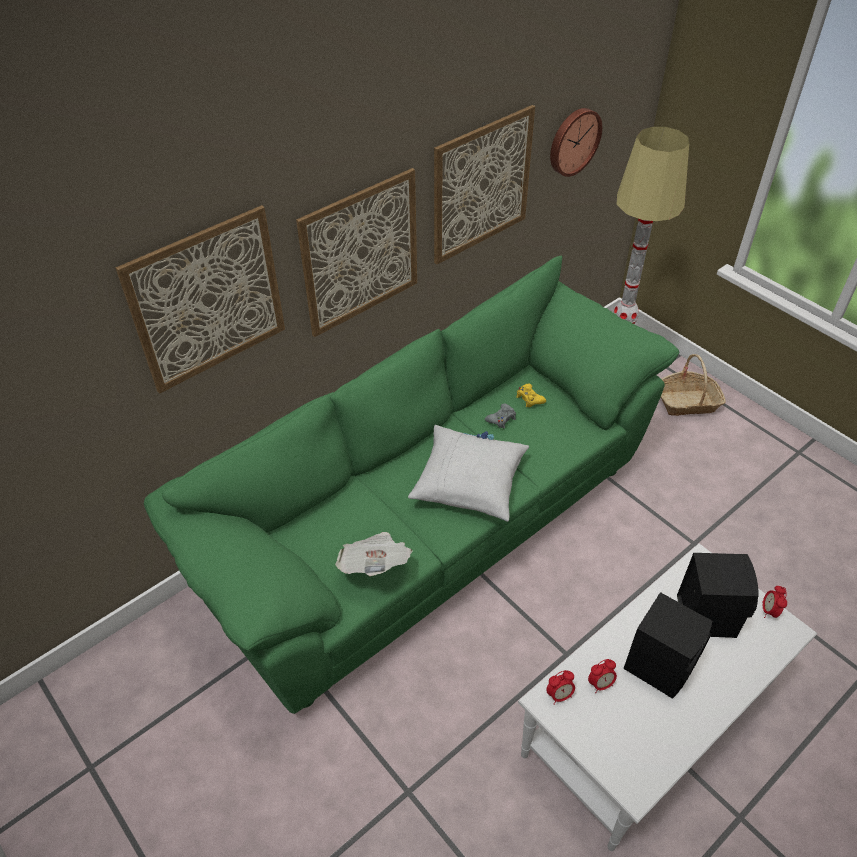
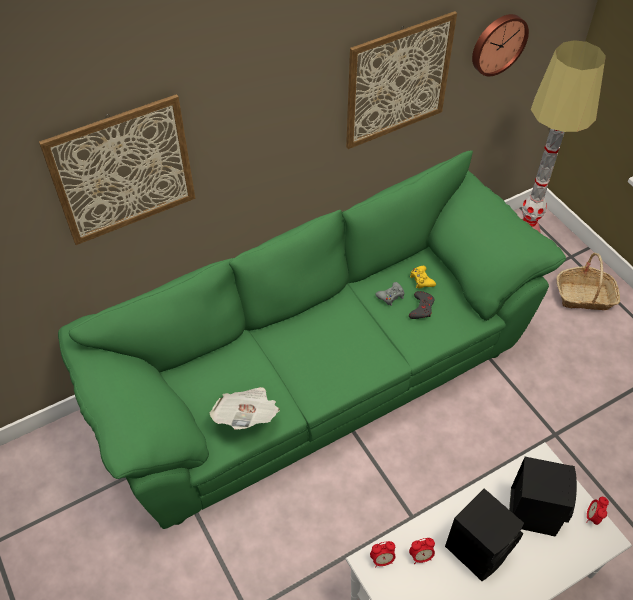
camera: 10 degrees right, 5 degrees up
picture [296,168,417,337] -> none
grey pillow [408,425,529,522] -> none
none -> grey game controller [409,291,434,319]

